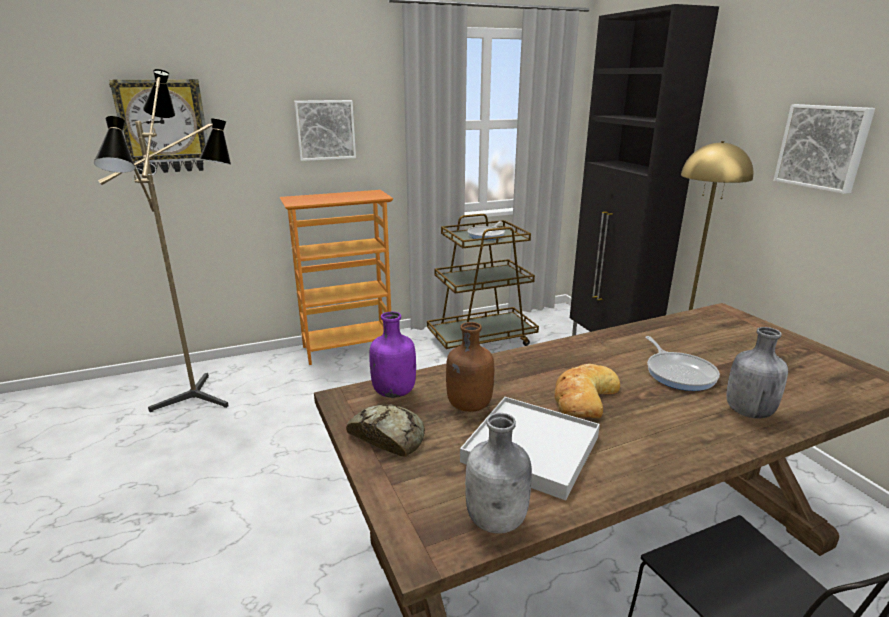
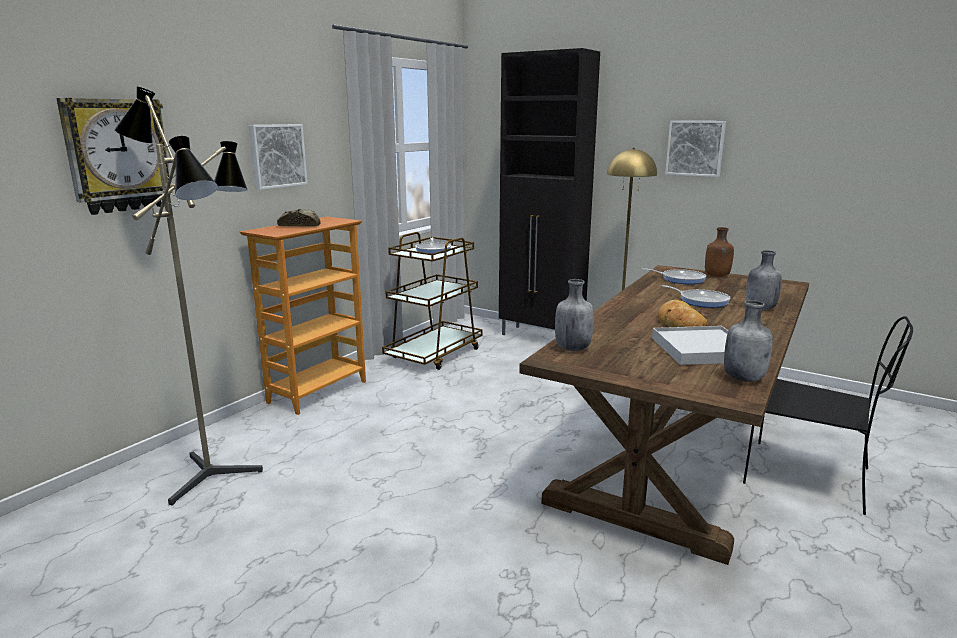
camera: 35 degrees left, 5 degrees down
bread [346,404,425,457] -> bread moved to [277,209,321,227]
purple bottle [369,312,416,398] -> grey bottle [555,279,594,351]
brown bottle [446,322,494,412] -> brown bottle moved to [705,227,734,277]
none -> frying pan [642,268,706,284]

